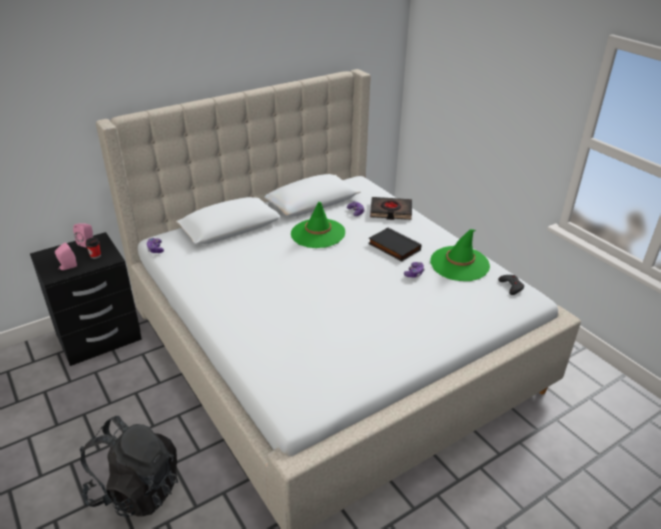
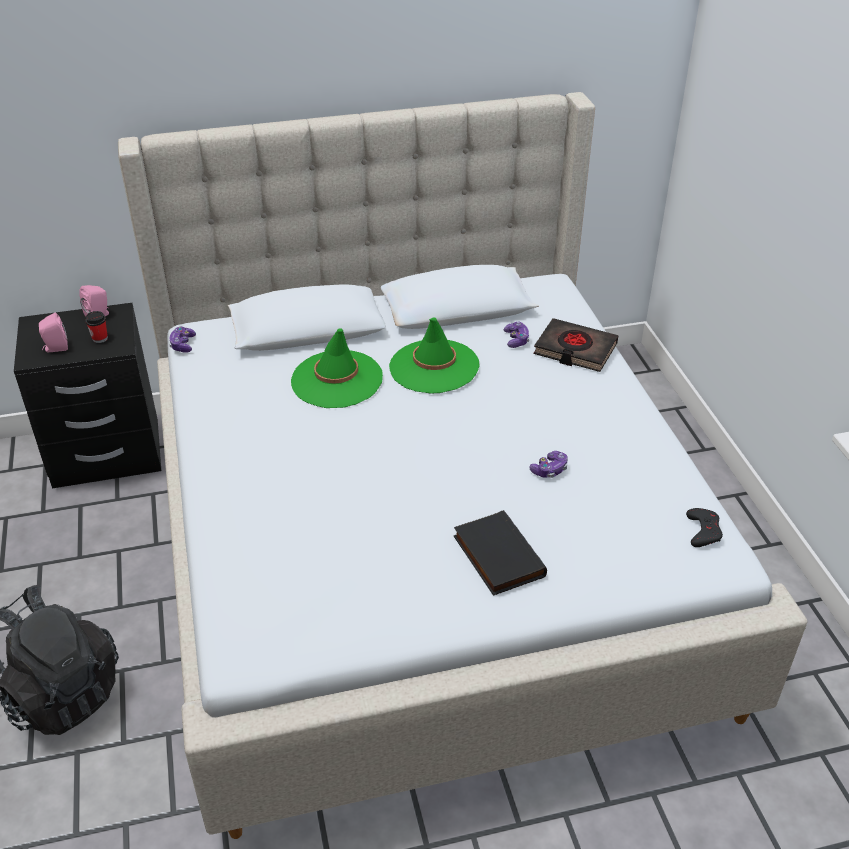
camera: 20 degrees right, 5 degrees up
black book [368,227,421,261] -> black book moved to [454,510,547,596]
green hat [430,229,490,281] -> green hat moved to [291,328,383,408]

